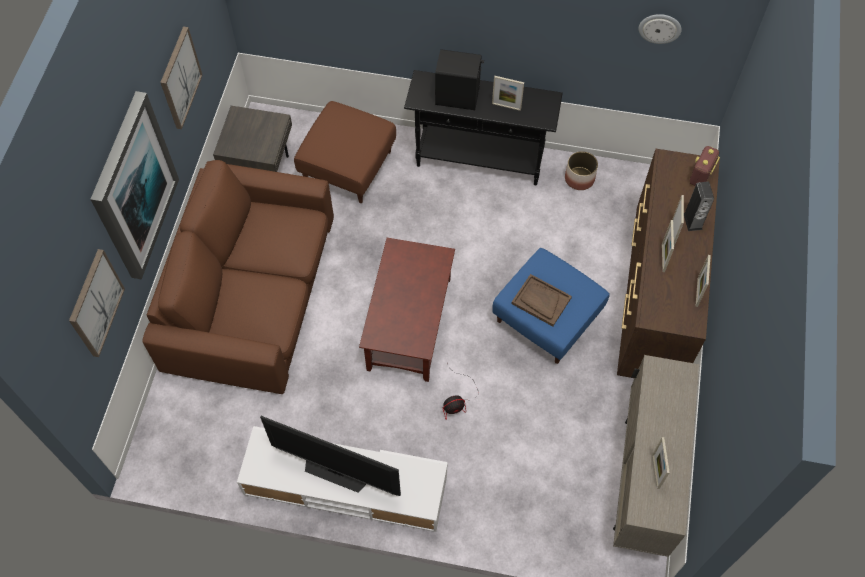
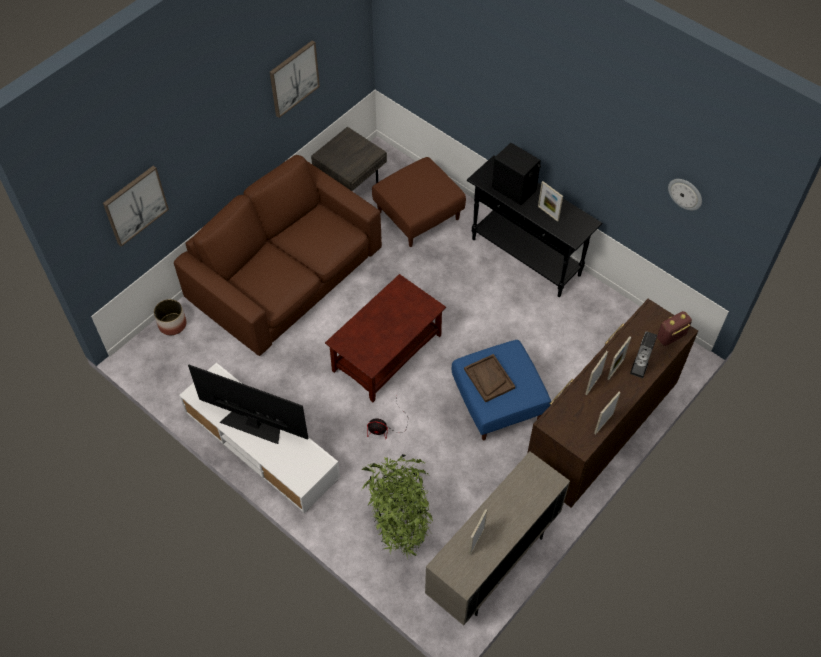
camera: 30 degrees right, 5 degrees down
picture [90,91,179,280] -> none
television [260,416,401,496] -> television turned 150 degrees clockwise [188,365,308,444]
planter [565,151,598,190] -> planter moved to [154,299,186,335]
none -> potted plant [361,454,433,561]

